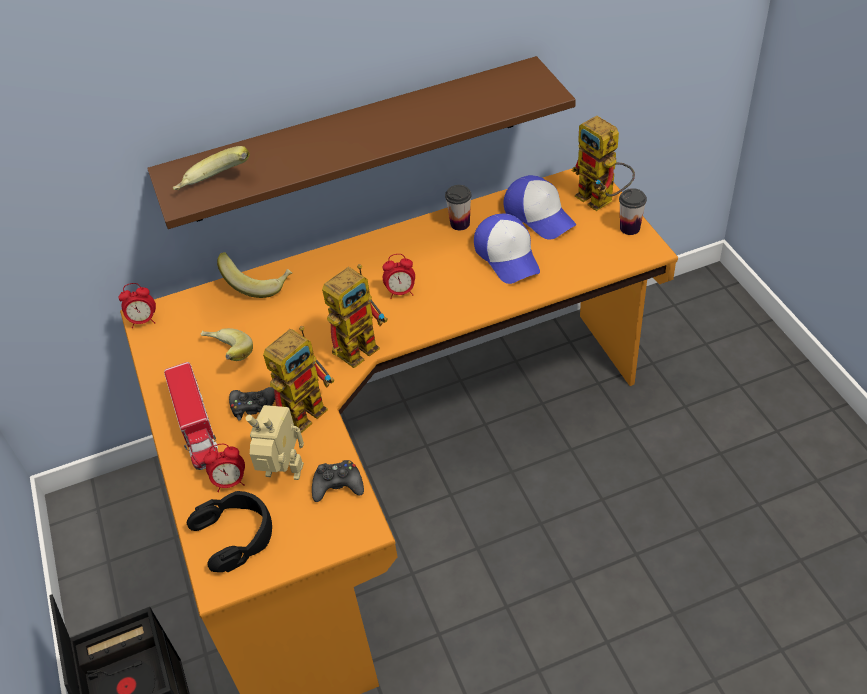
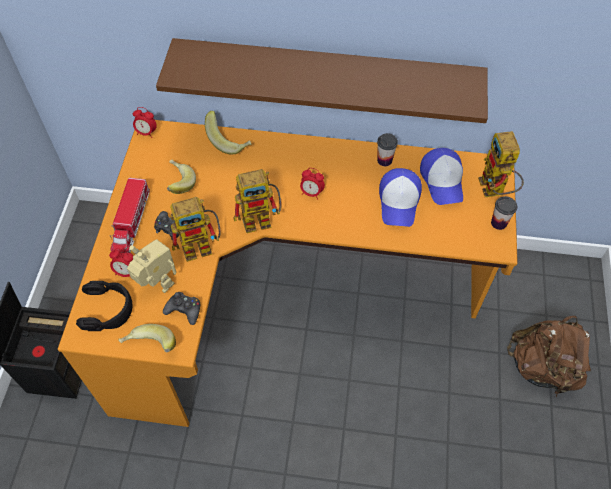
camera: 25 degrees right, 10 degrees up
banana [173,146,250,190] -> banana moved to [118,324,176,353]
none -> brown backpack [507,316,591,397]

